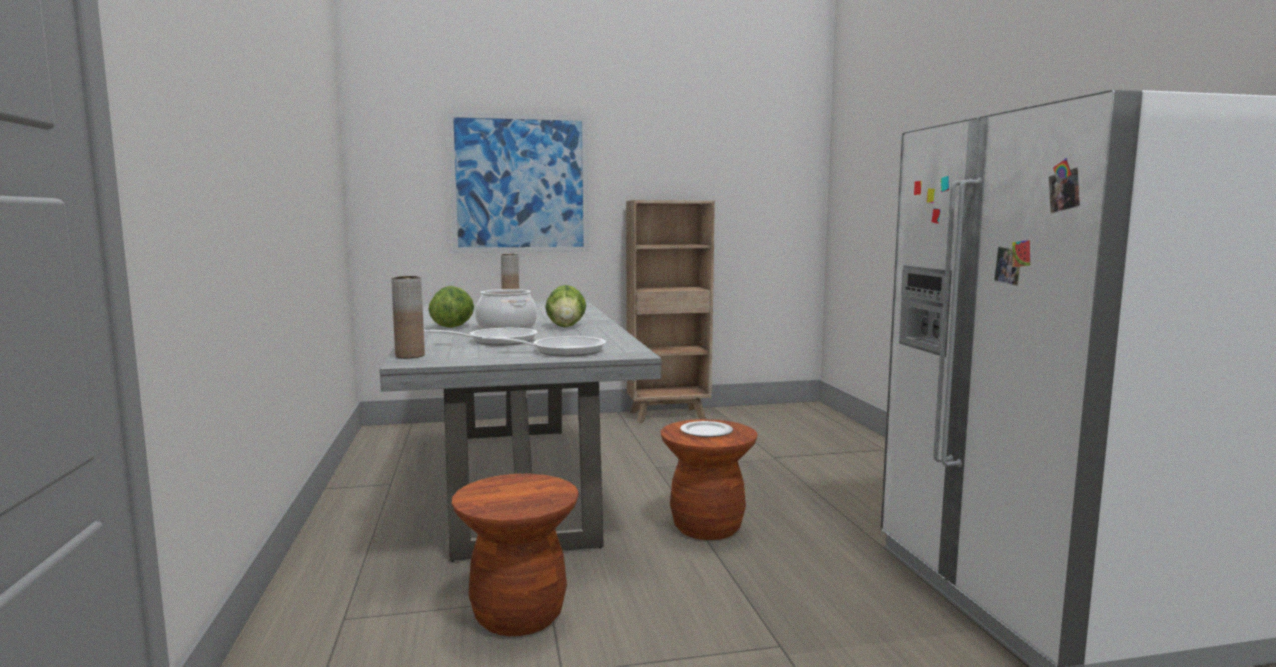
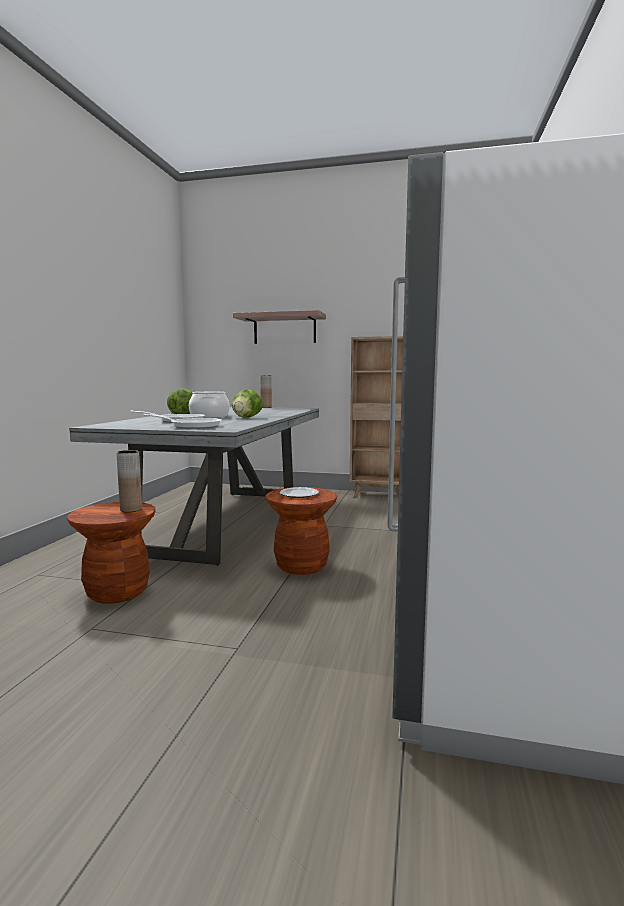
camera: 25 degrees right, 0 degrees up
brown vase [391,276,425,358] -> brown vase moved to [116,450,142,512]
picture [448,112,589,253] -> shelf [233,310,326,344]

